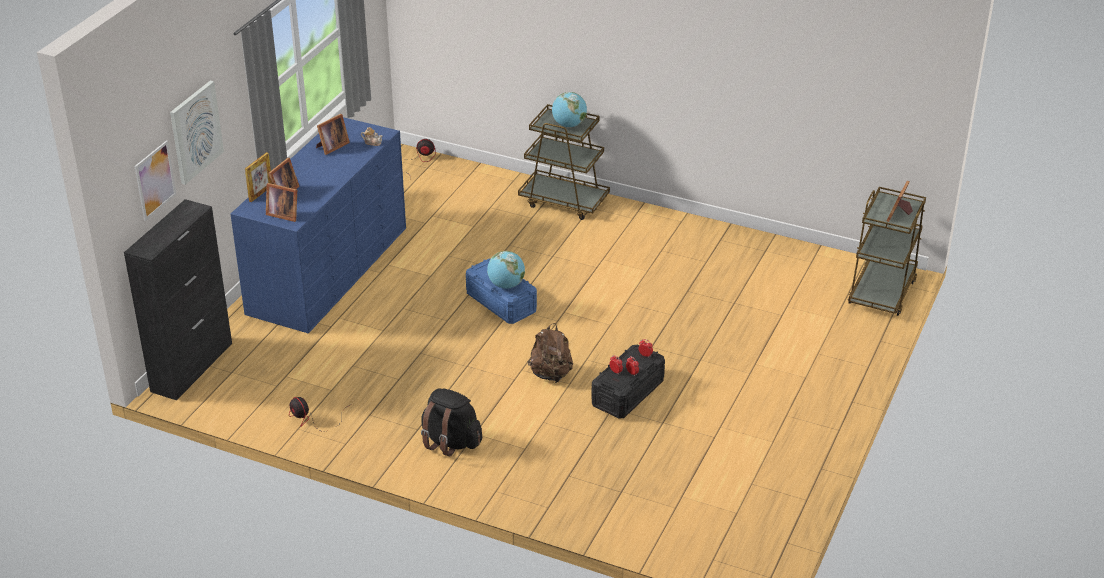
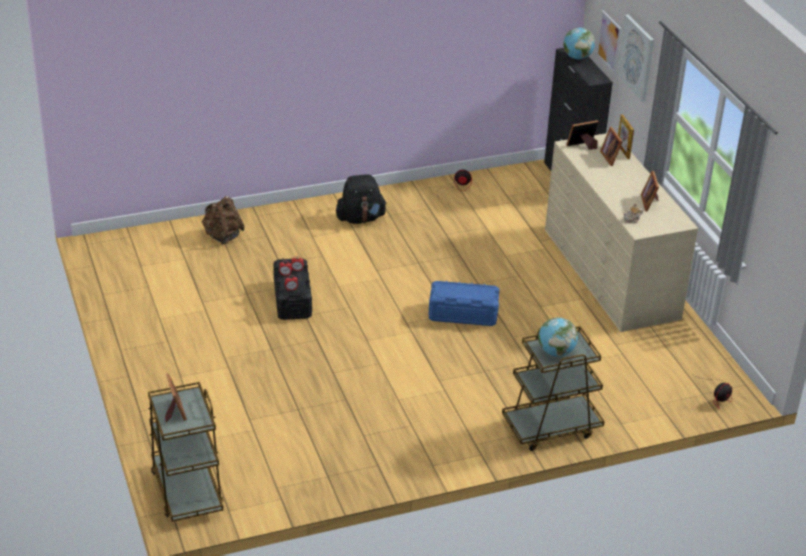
camera: 135 degrees right, 0 degrees up
blue dresser [230,117,406,334] -> beige dresser [545,133,698,332]
globe [487,251,525,289] -> globe moved to [563,27,595,59]
brown backpack [527,323,573,383] -> brown backpack moved to [202,196,245,244]

